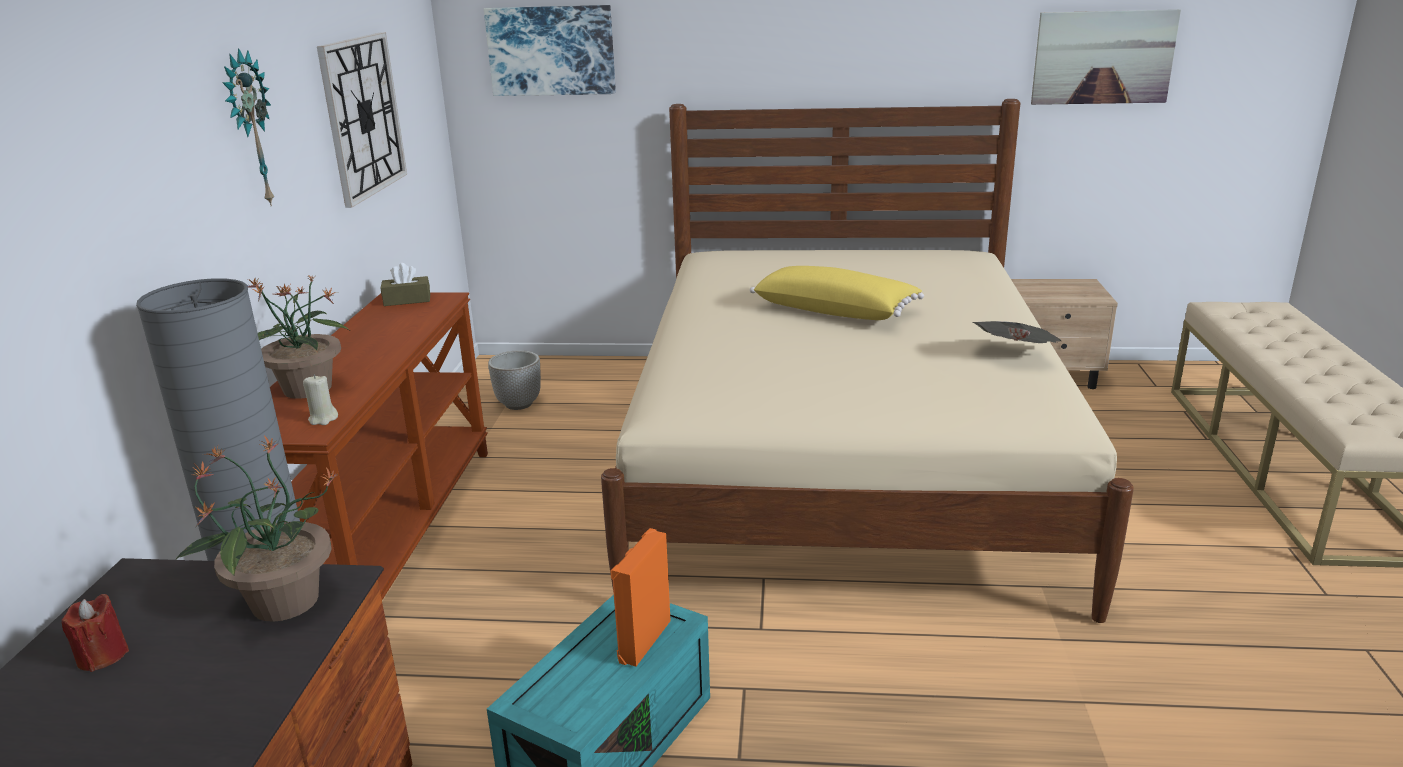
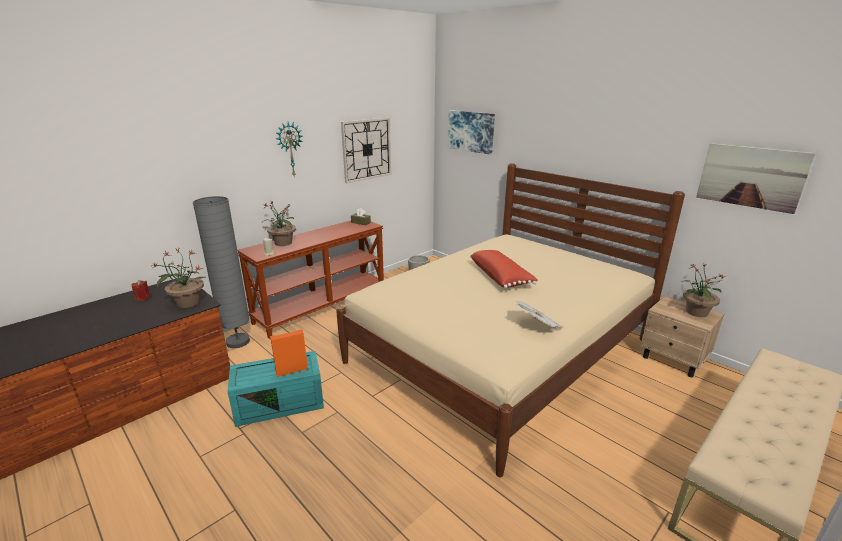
camera: 40 degrees right, 0 degrees up
yellow pillow [750,266,924,320] -> red pillow [470,250,538,288]
none -> potted plant [683,263,725,317]

